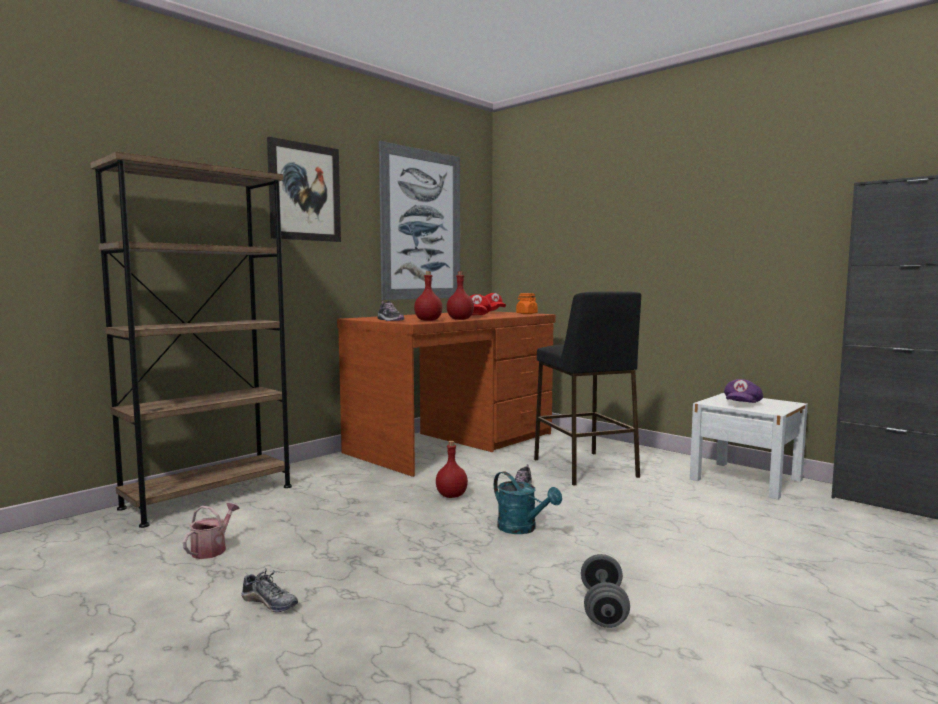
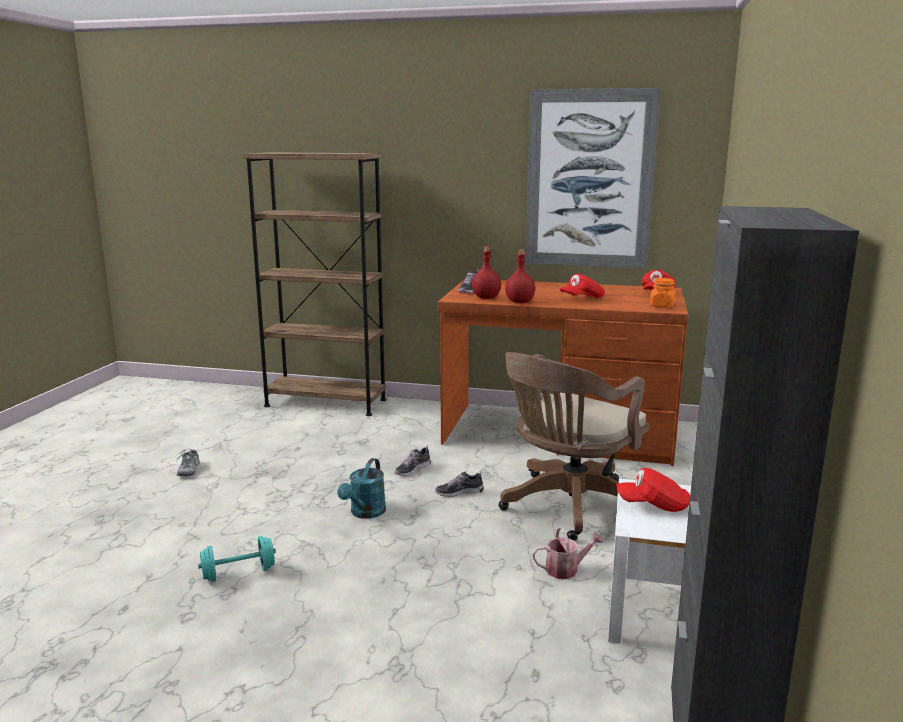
camera: 60 degrees right, 10 degrees up
watering can [183,503,240,559] -> watering can moved to [532,527,604,579]
picture [267,137,341,242] -> none
red bottle [436,441,468,498] -> shoe [395,445,431,476]
black stool [534,291,641,486] -> brown office chair [499,352,649,541]
grey dumbbell [581,554,630,628] -> turquoise dumbbell [198,536,276,582]
purple cap [724,379,763,403] -> red cap [616,468,690,512]

